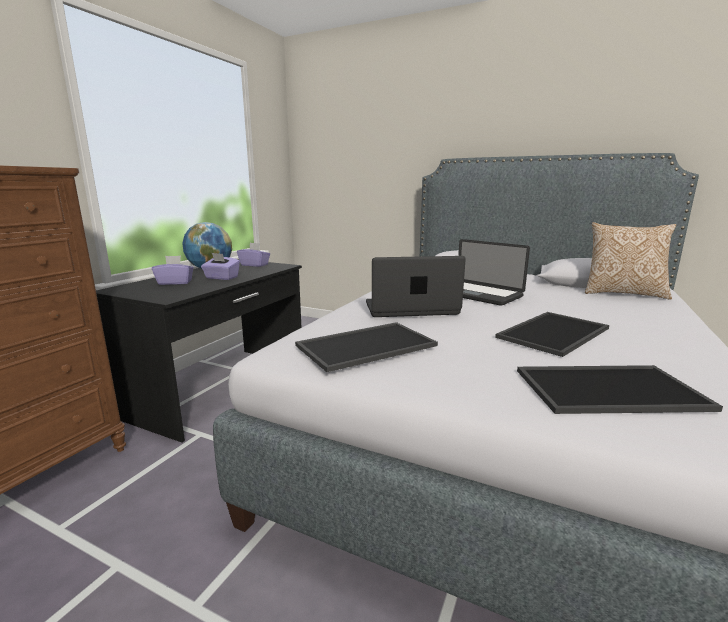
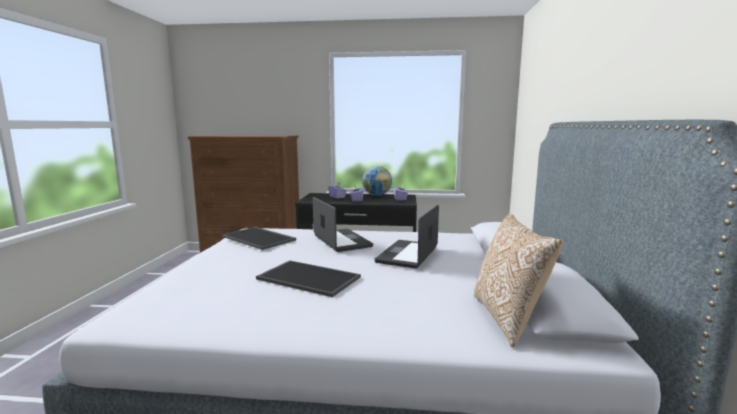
camera: 70 degrees right, 5 degrees down
tray [517,365,723,414] -> none

